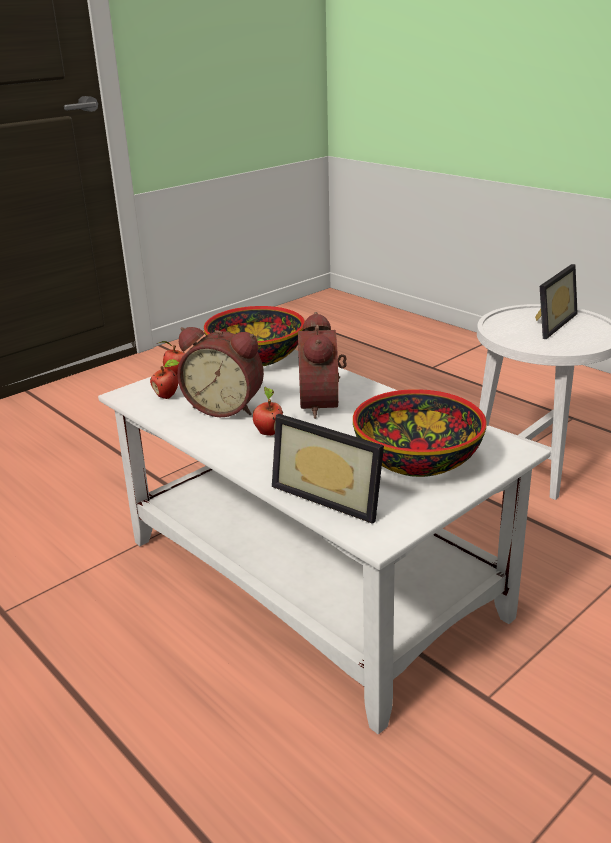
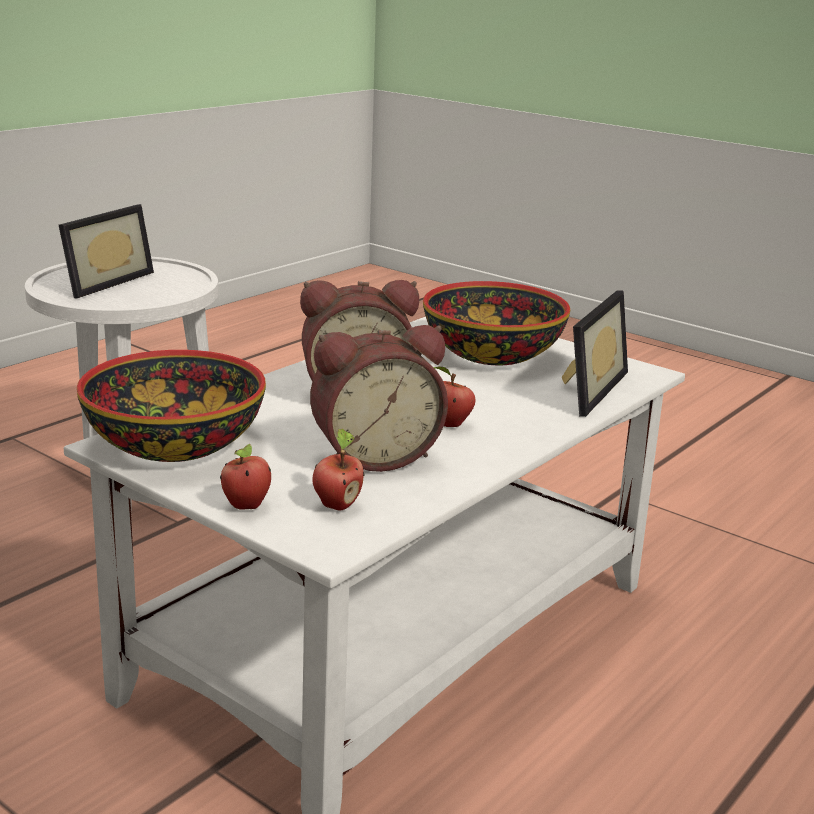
camera: 100 degrees left, 5 degrees down
alarm clock [177,327,264,417] -> alarm clock turned 60 degrees clockwise [310,325,448,472]
picture frame [535,264,578,339] -> picture frame turned 90 degrees clockwise [59,204,154,298]

